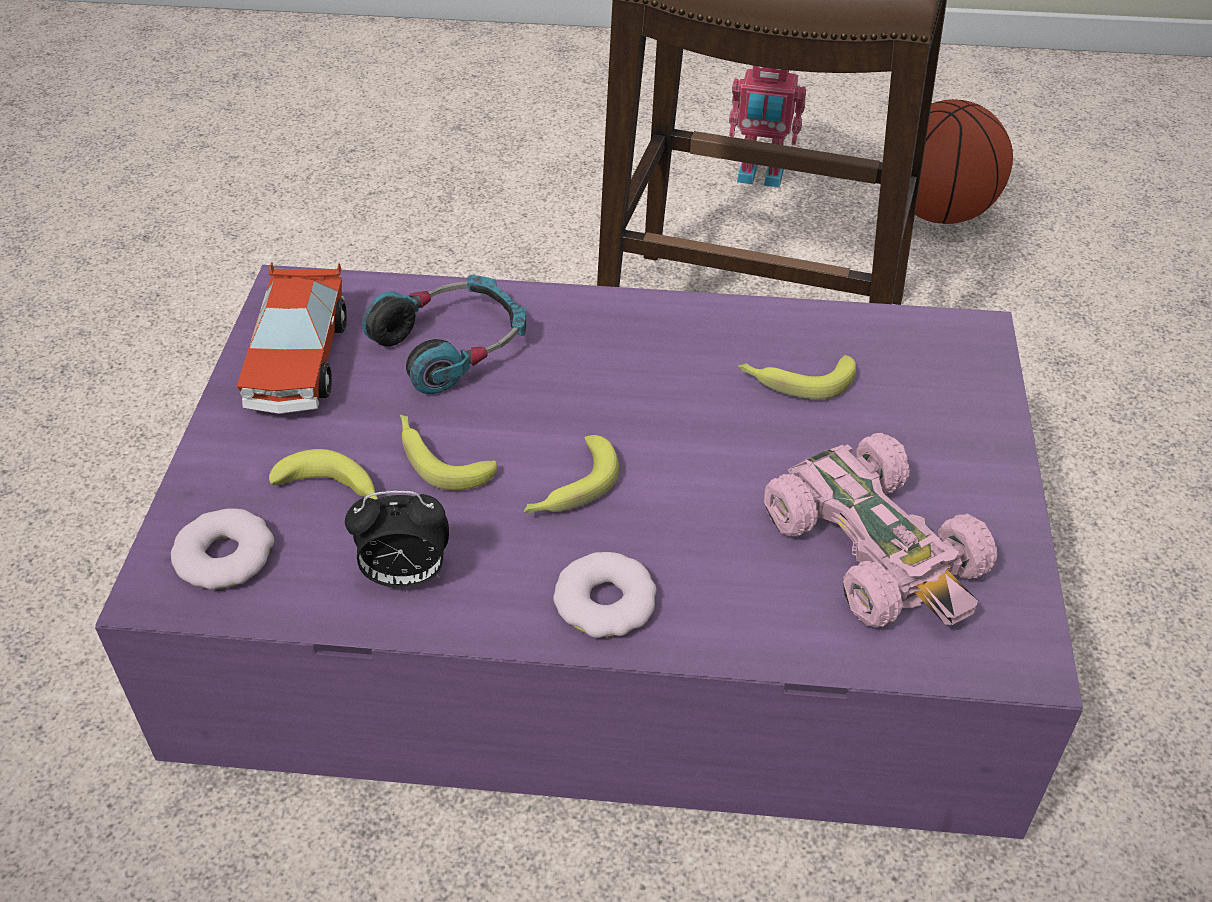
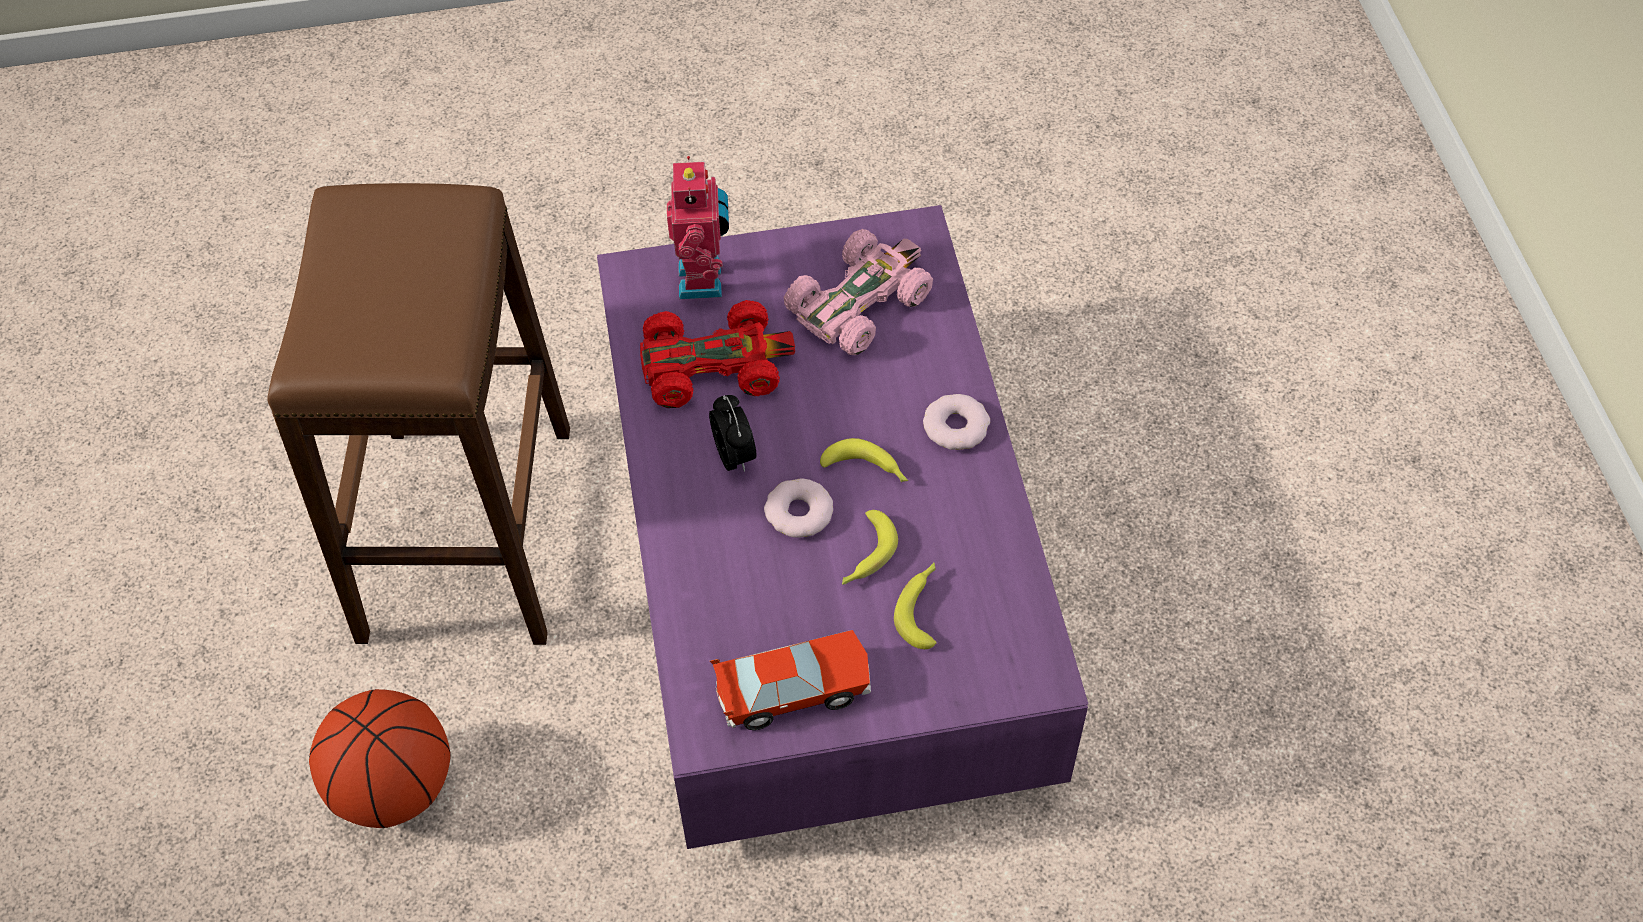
camera: 105 degrees left, 10 degrees up
donut [171,508,274,590] -> donut moved to [764,478,833,538]
alarm clock [345,491,449,588] -> alarm clock moved to [709,395,757,472]
headphones [362,275,526,394] -> none
toy robot [729,66,806,188] -> toy robot moved to [667,156,729,299]
banana [738,355,856,400] -> red toy car [640,300,795,408]
basketball [915,99,1013,224] -> basketball moved to [309,689,451,828]

